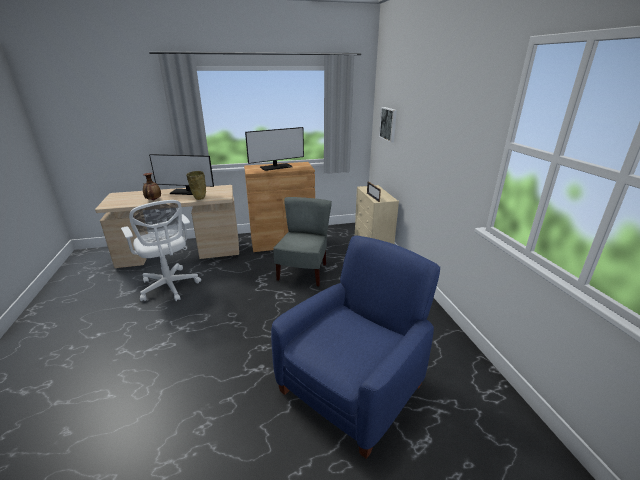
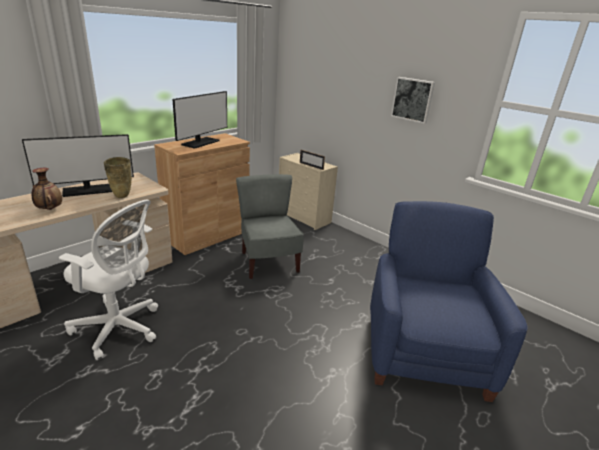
camera: 35 degrees left, 0 degrees up
picture [379,107,397,142] -> picture moved to [391,77,435,124]

